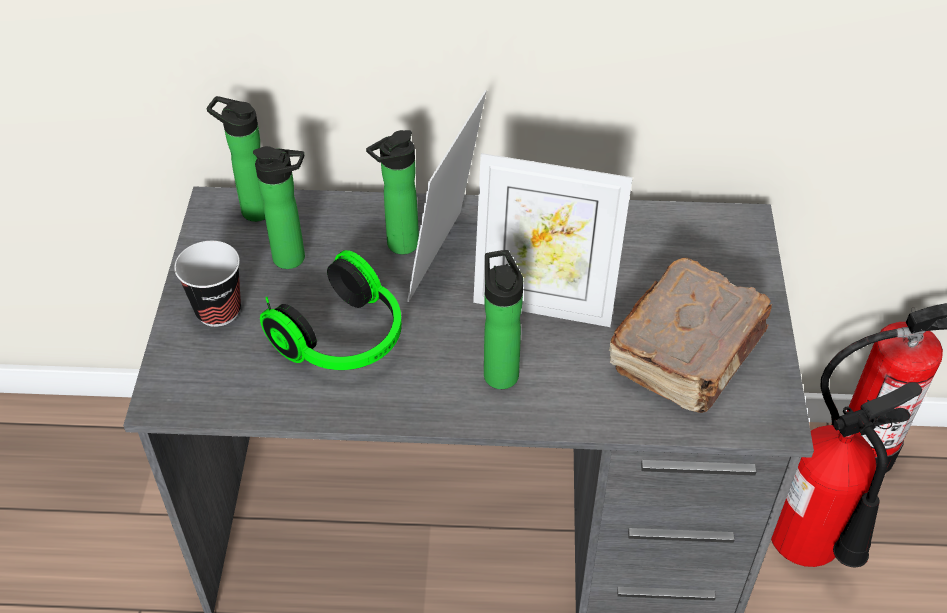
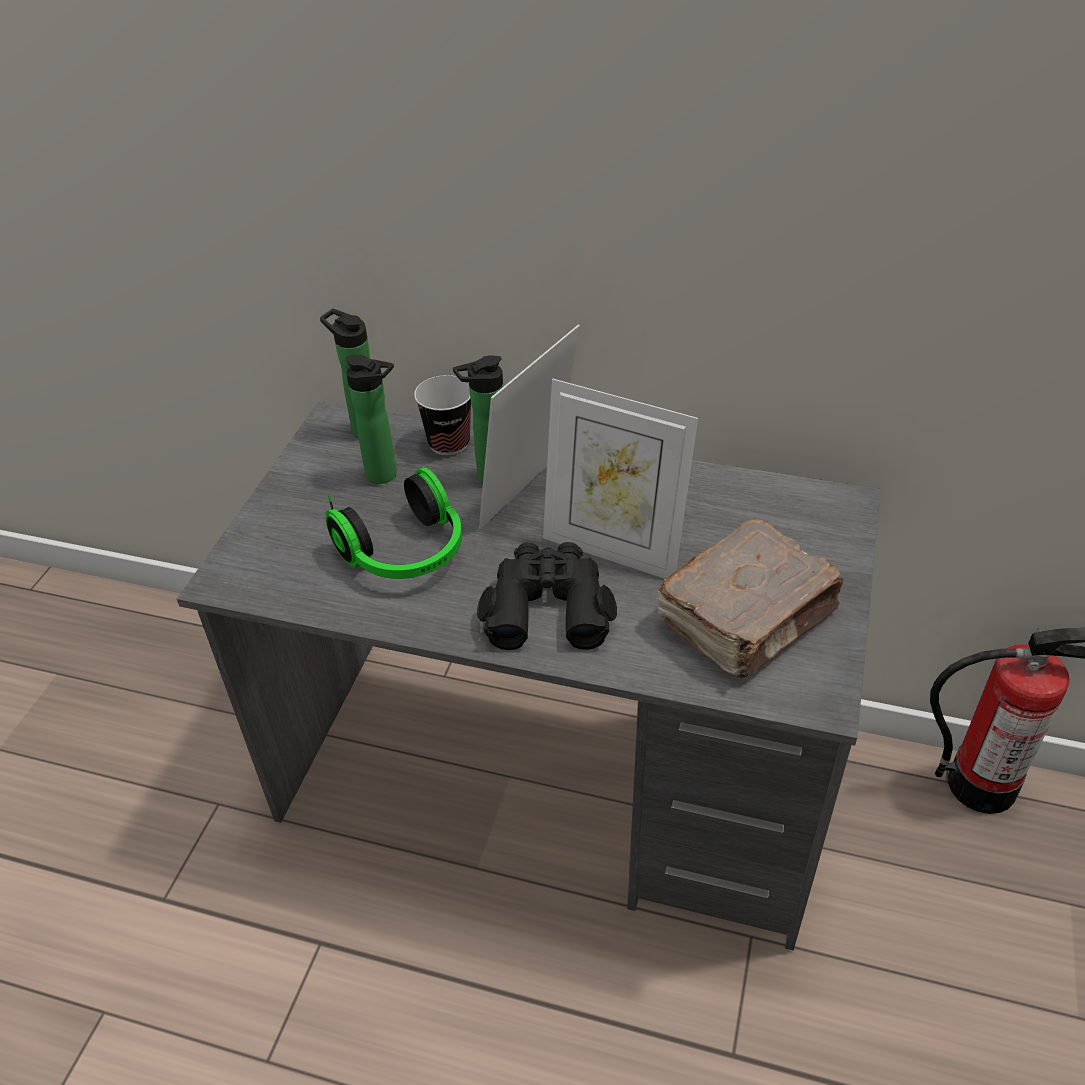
camera: 15 degrees right, 5 degrees down
cup [174,241,241,327] -> cup moved to [414,375,471,456]
bottle [484,250,523,389] -> black binoculars [477,542,617,650]
fire extinguisher [771,382,922,567] -> none

